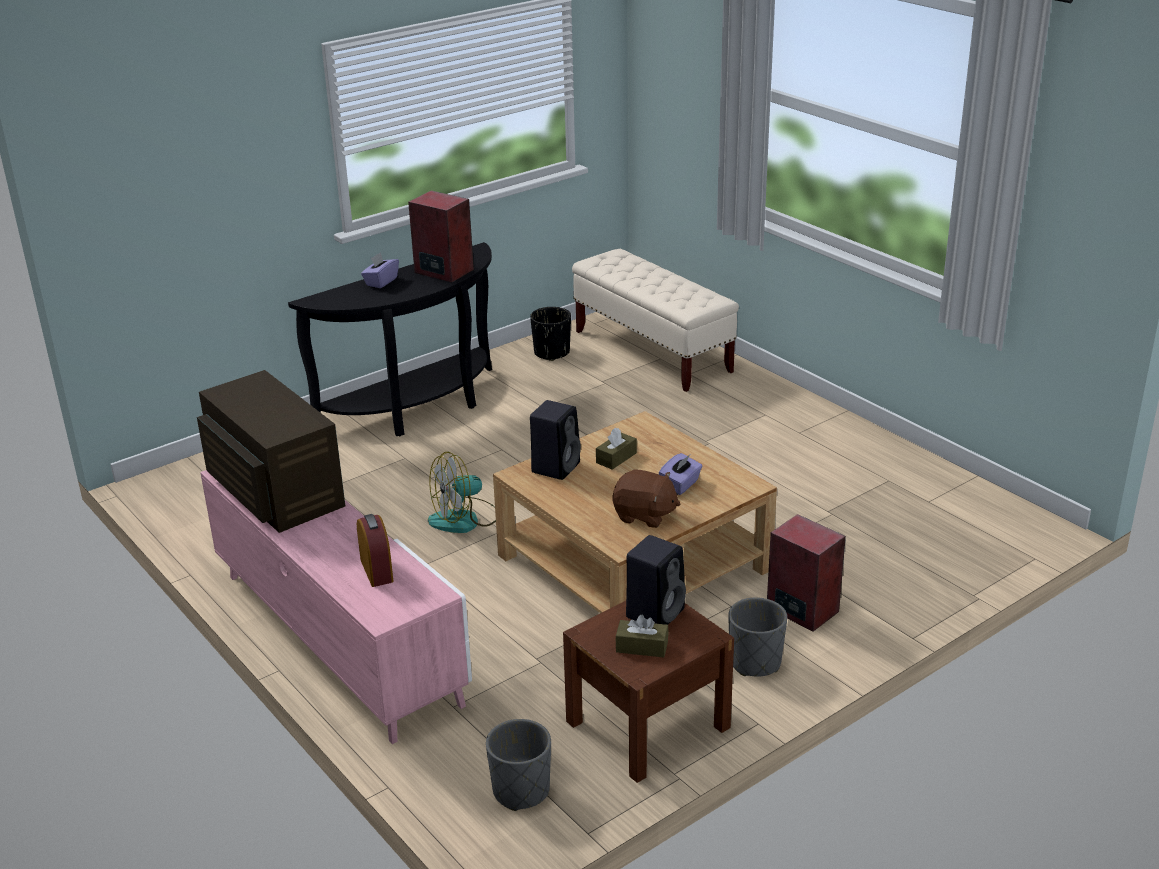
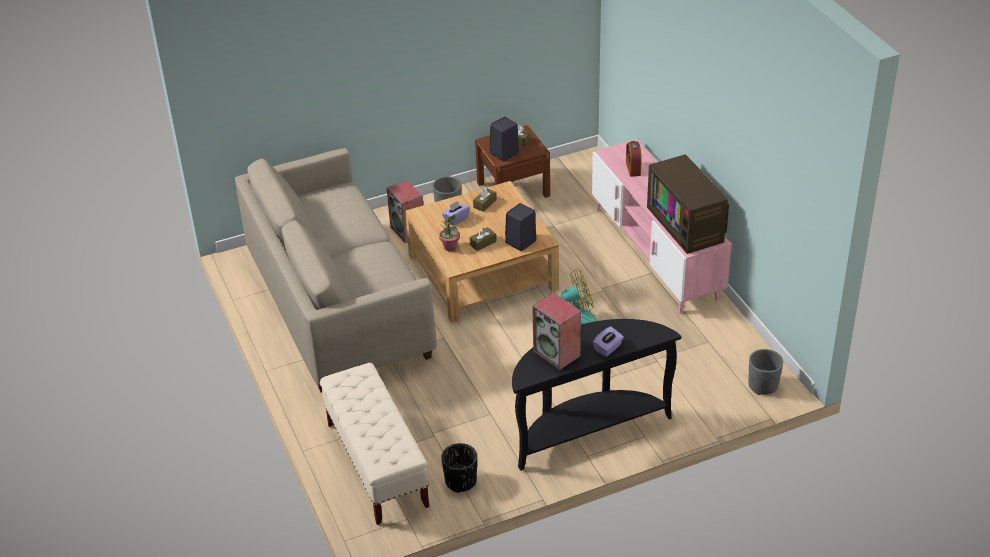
camera: 165 degrees left, 10 degrees up
grey planter [486,719,551,811] -> grey planter moved to [748,349,783,395]
brown plush toy [612,469,680,528] -> brown tissue box [473,187,497,212]
none -> beige sofa [235,148,437,393]
none -> potted plant [439,214,460,251]

